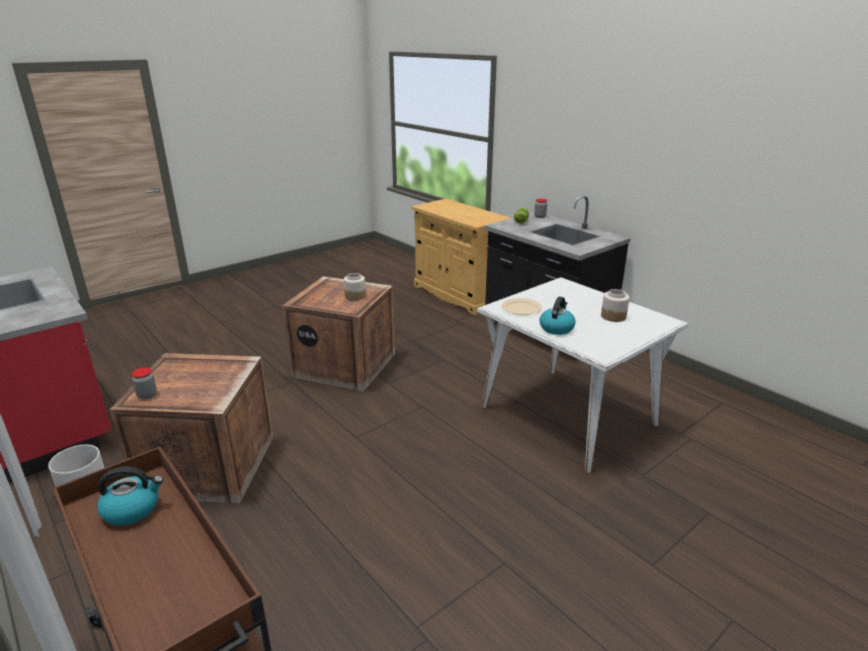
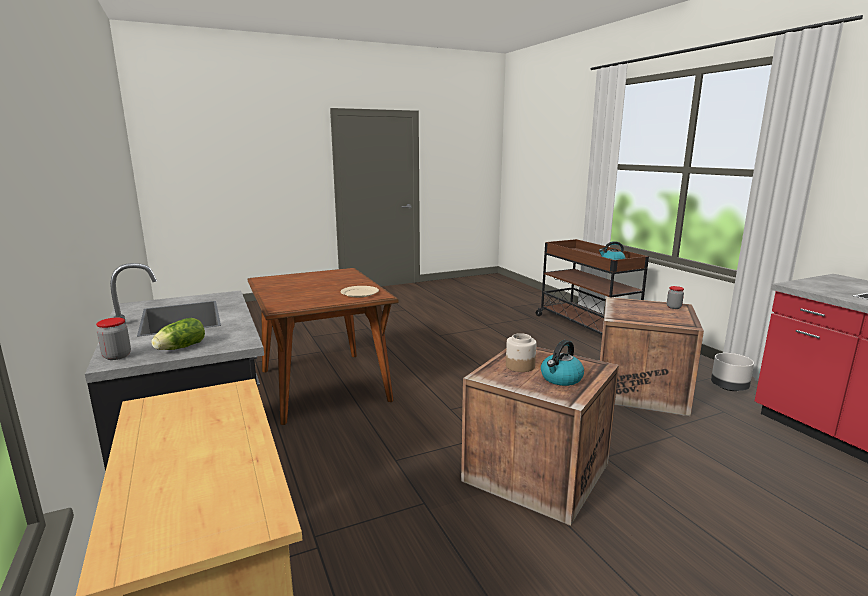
camera: 165 degrees left, 10 degrees down
white dining table [477,277,689,473] -> brown dining table [248,268,399,425]
kettle [539,296,576,335] -> kettle moved to [541,340,584,386]
jar [601,289,630,322] -> none

